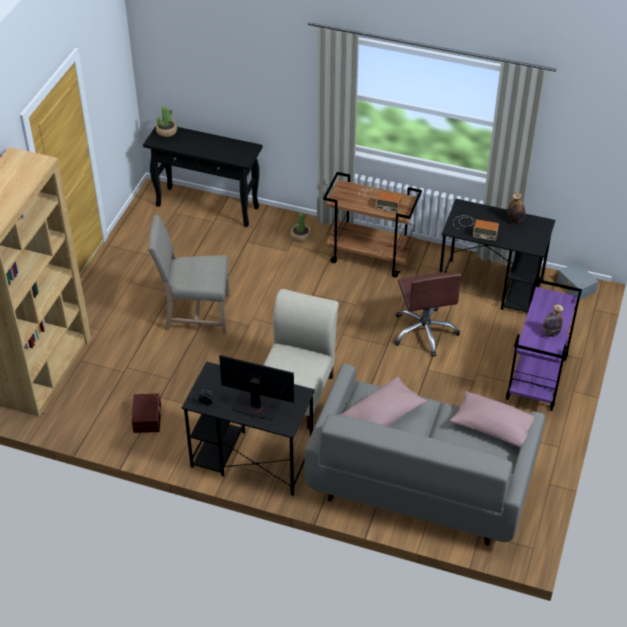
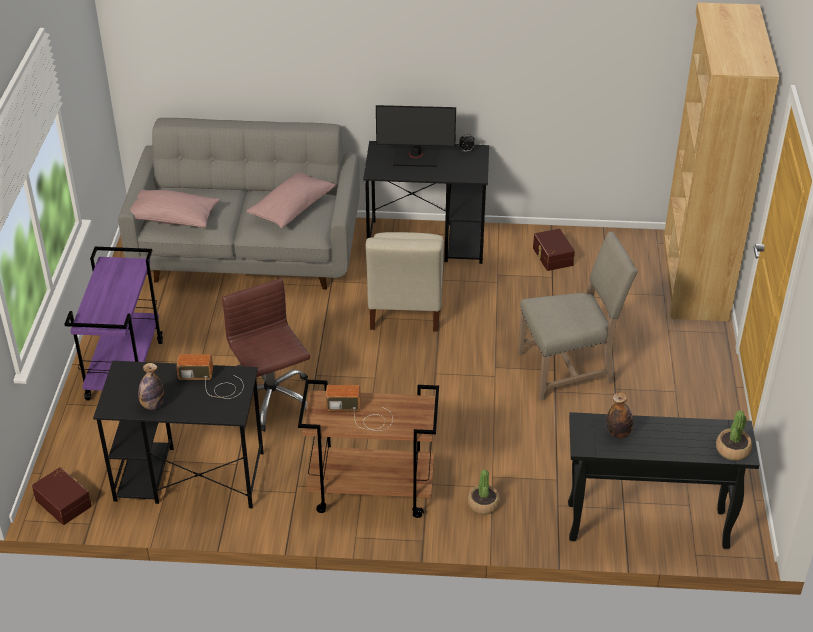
camera: 165 degrees right, 5 degrees down
bottle [543,304,564,337] -> bottle moved to [607,392,633,438]
grey storage box [557,262,598,300] -> brown storage box [32,467,92,525]

